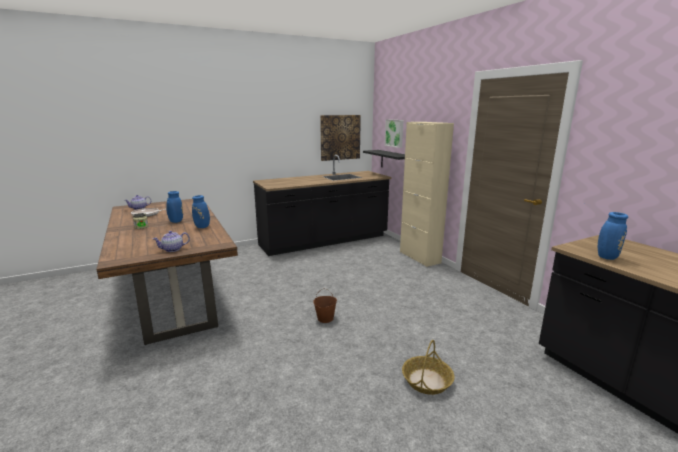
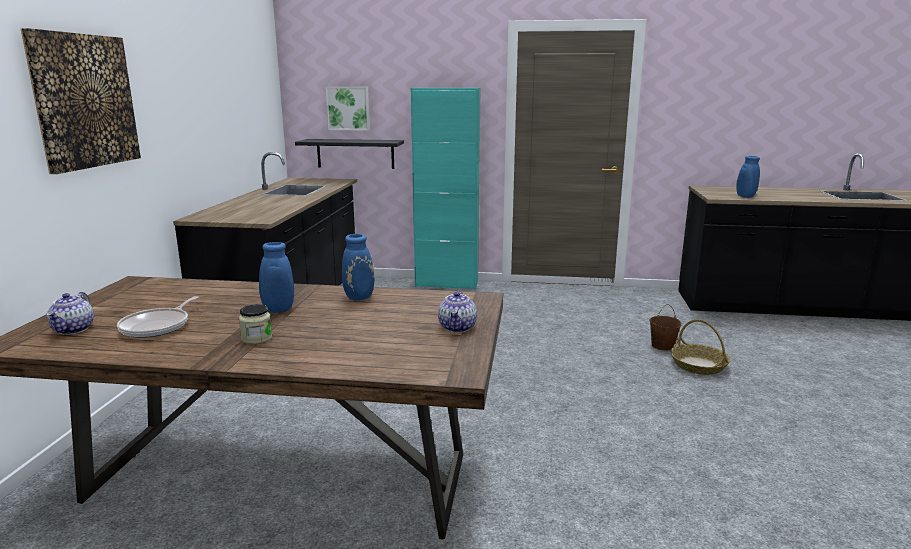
camera: 55 degrees left, 0 degrees up
brown bucket [313,288,337,323] -> brown bucket moved to [649,304,682,351]
picture [320,115,361,161] -> picture moved to [21,28,141,174]
beige cabinet [400,122,454,267] -> turquoise cabinet [411,88,480,290]

